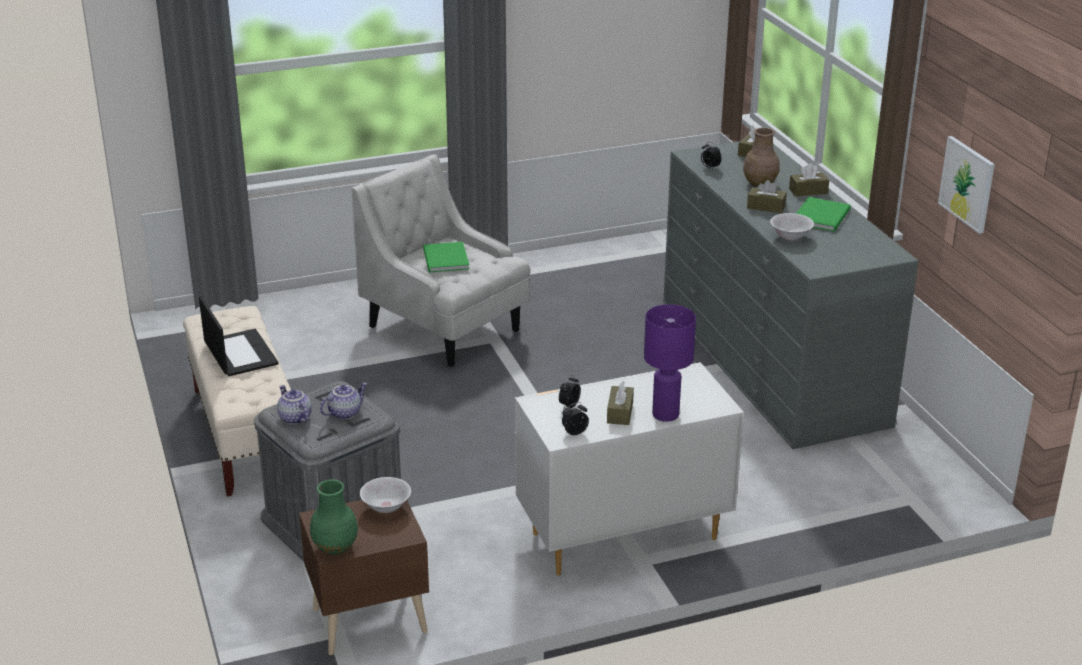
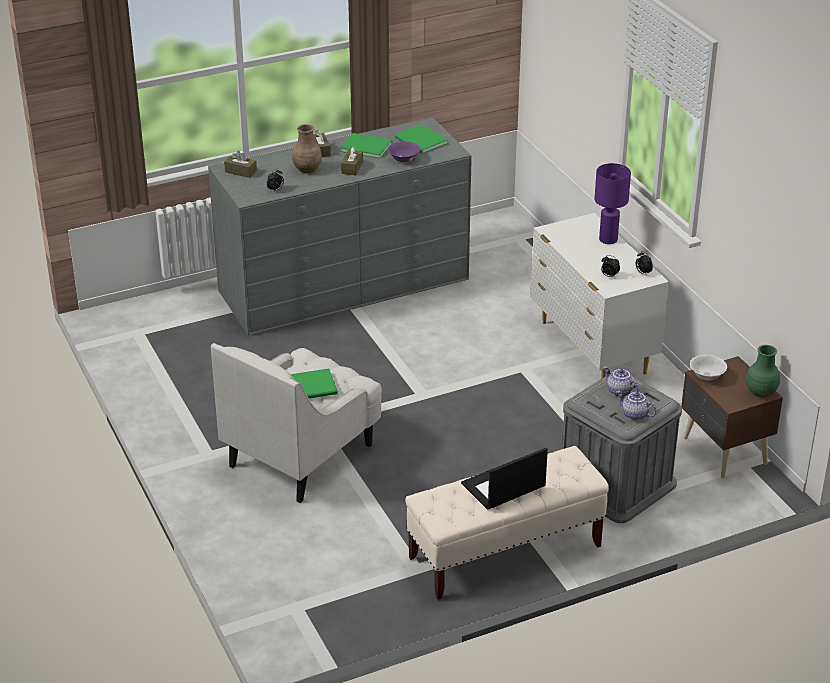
camera: 95 degrees left, 5 degrees up
teapot [277,385,312,424] -> teapot turned 75 degrees clockwise [616,391,657,420]
brown tissue box [607,381,634,425] -> none
white bowl [770,213,814,241] -> purple bowl [388,141,421,163]
picture [938,136,995,234] -> none
none -> green book [395,125,448,154]

